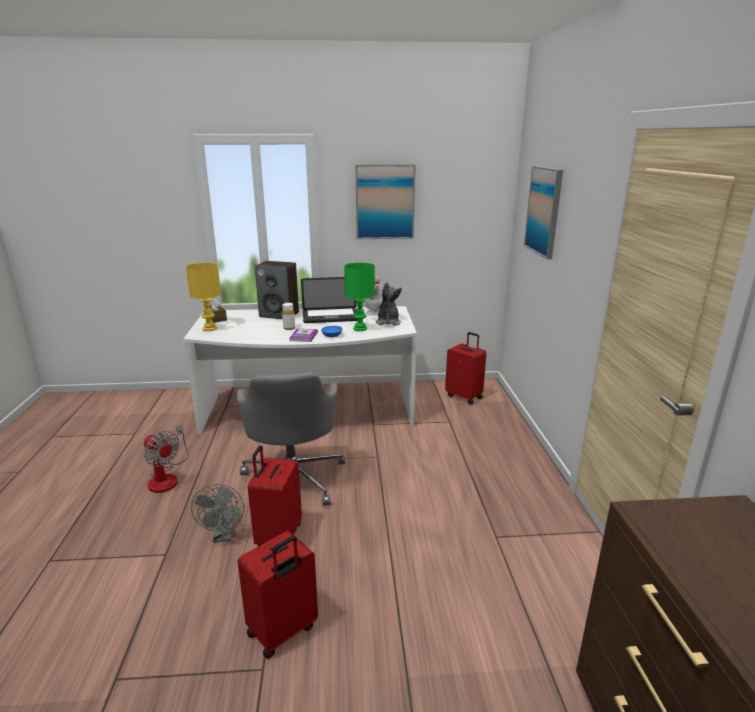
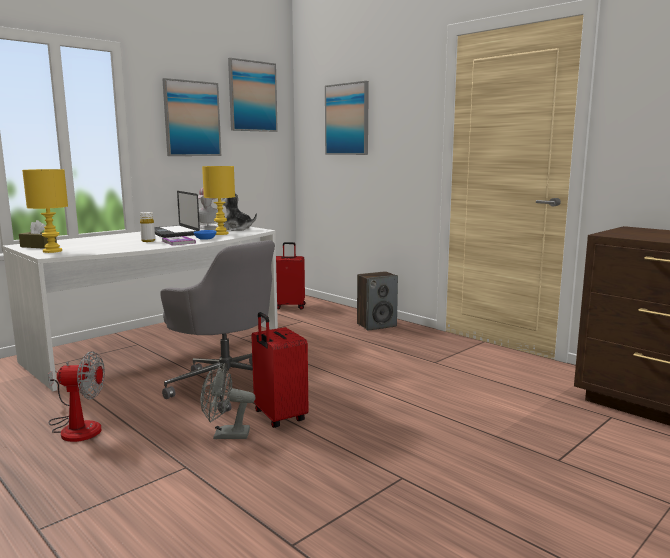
camera: 40 degrees left, 10 degrees down
grey fan [191,484,244,542] -> grey fan turned 135 degrees clockwise [201,363,256,439]
red suitcase [238,531,318,659] -> none
speaker [255,261,299,319] -> speaker moved to [357,271,398,331]
laptop [301,277,358,323] -> laptop turned 105 degrees clockwise [154,191,200,238]
green table lamp [344,262,375,331] -> yellow table lamp [202,166,235,235]
plush toy [376,282,402,326] -> plush toy turned 45 degrees counterclockwise [221,193,257,231]
none -> picture [228,58,278,132]

